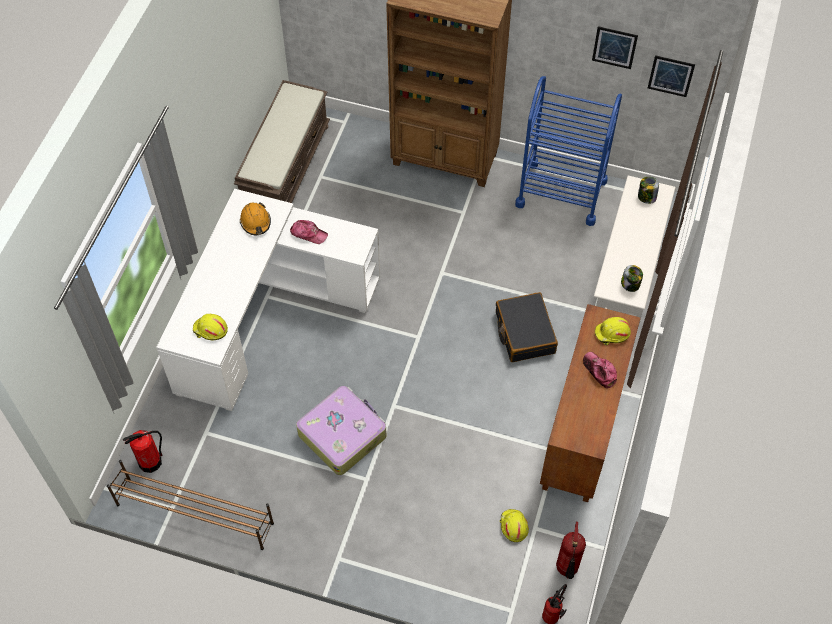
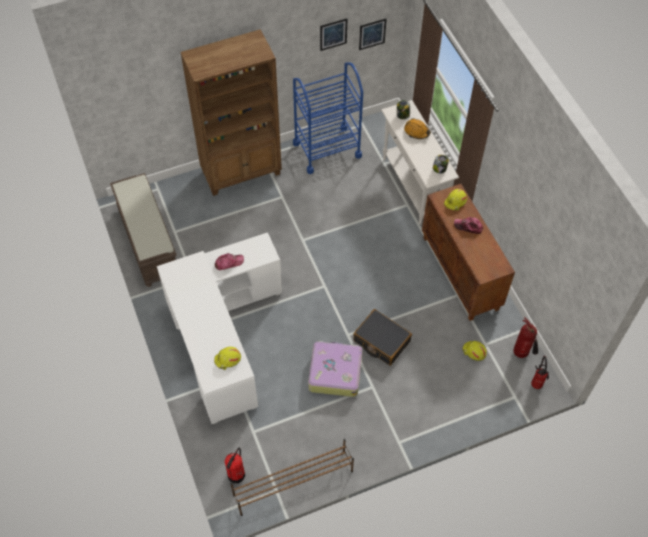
camera: 40 degrees left, 0 degrees up
orange hard hat [240,203,271,235] -> orange hard hat moved to [404,118,431,139]
black suitcase [496,292,558,362] -> black suitcase moved to [353,309,412,366]

